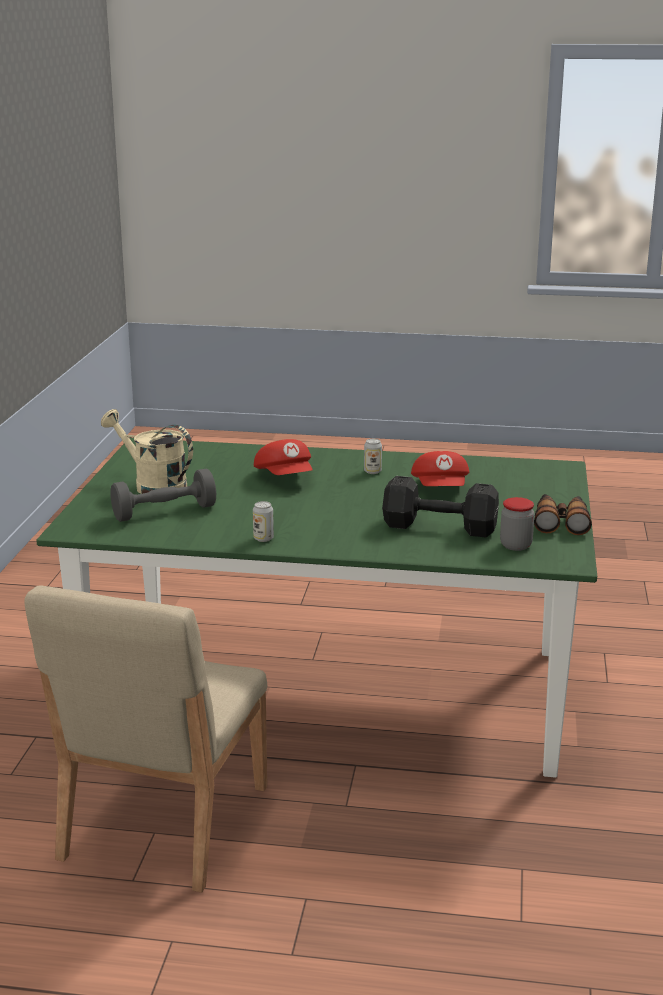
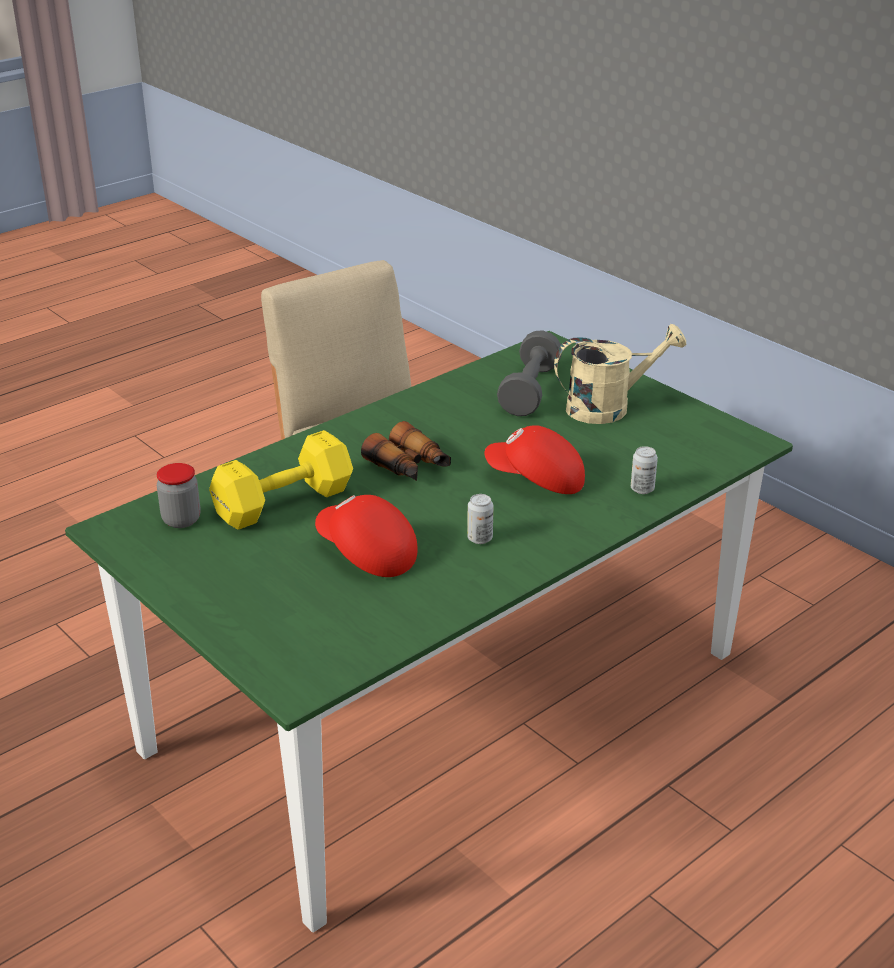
camera: 130 degrees right, 10 degrees up
can [253,501,274,542] -> can moved to [631,446,658,494]
black dumbbell [382,476,499,537] -> yellow dumbbell [209,430,353,530]
binoculars [534,494,592,535] -> binoculars moved to [361,421,451,481]

